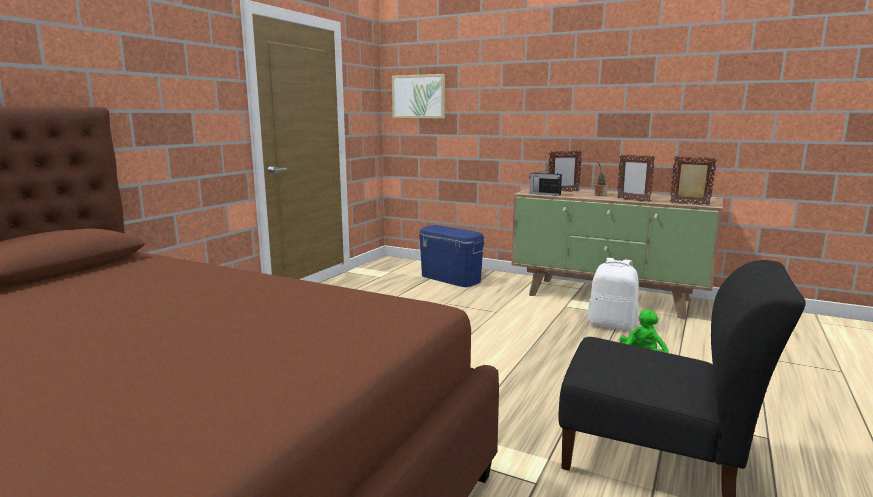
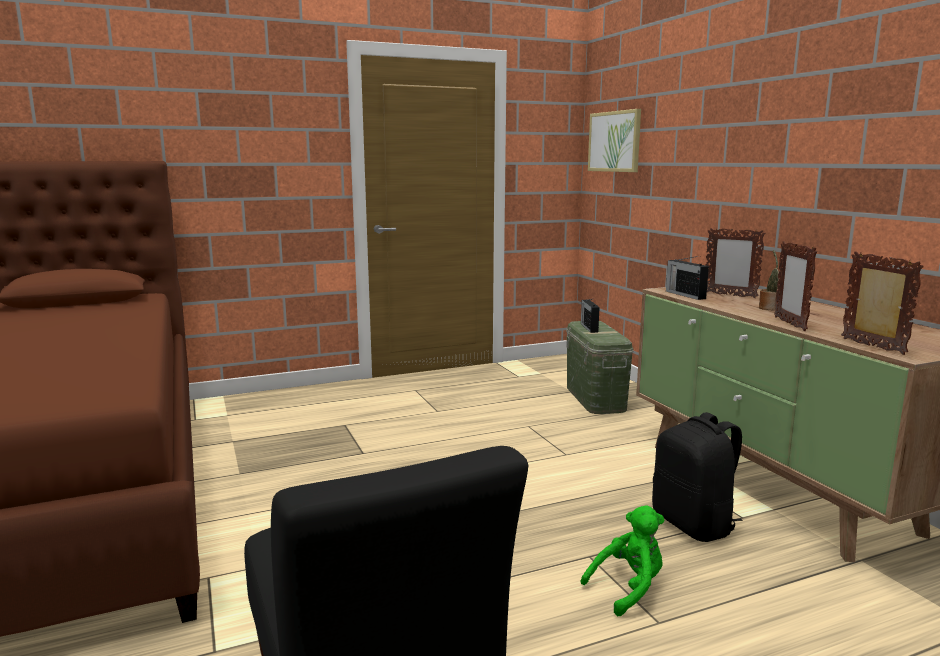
camera: 40 degrees right, 0 degrees up
blue storage box [419,225,485,287] -> green storage box [566,321,634,414]
white backpack [588,258,639,330] -> black backpack [652,412,742,542]
none -> radio [581,299,600,333]

